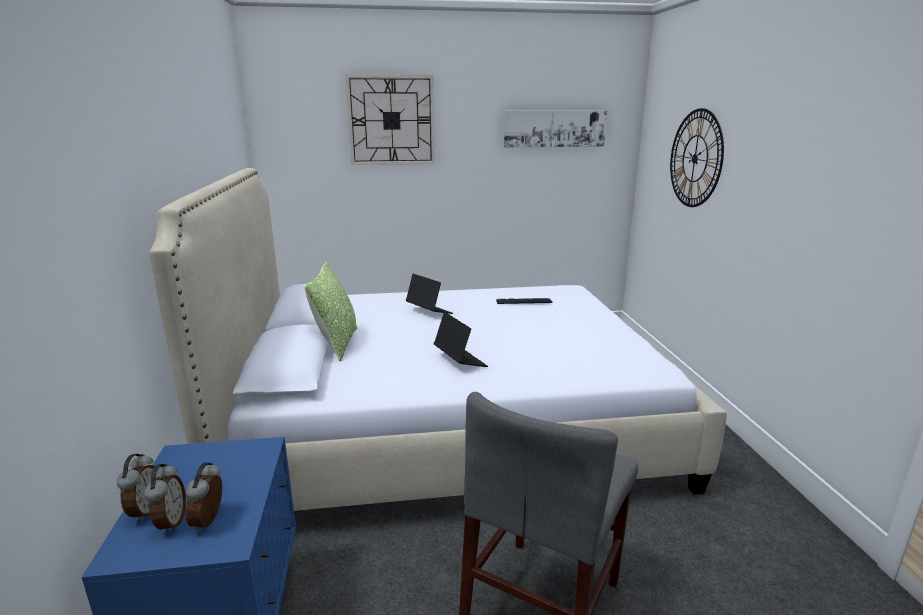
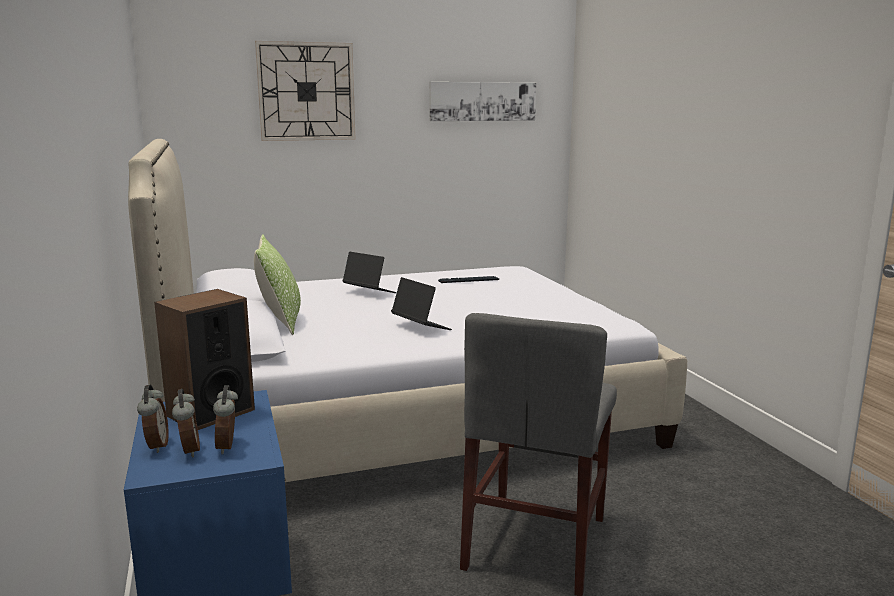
camera: 10 degrees left, 5 degrees down
wall clock [670,108,724,207] -> none
none -> speaker [154,289,255,430]

